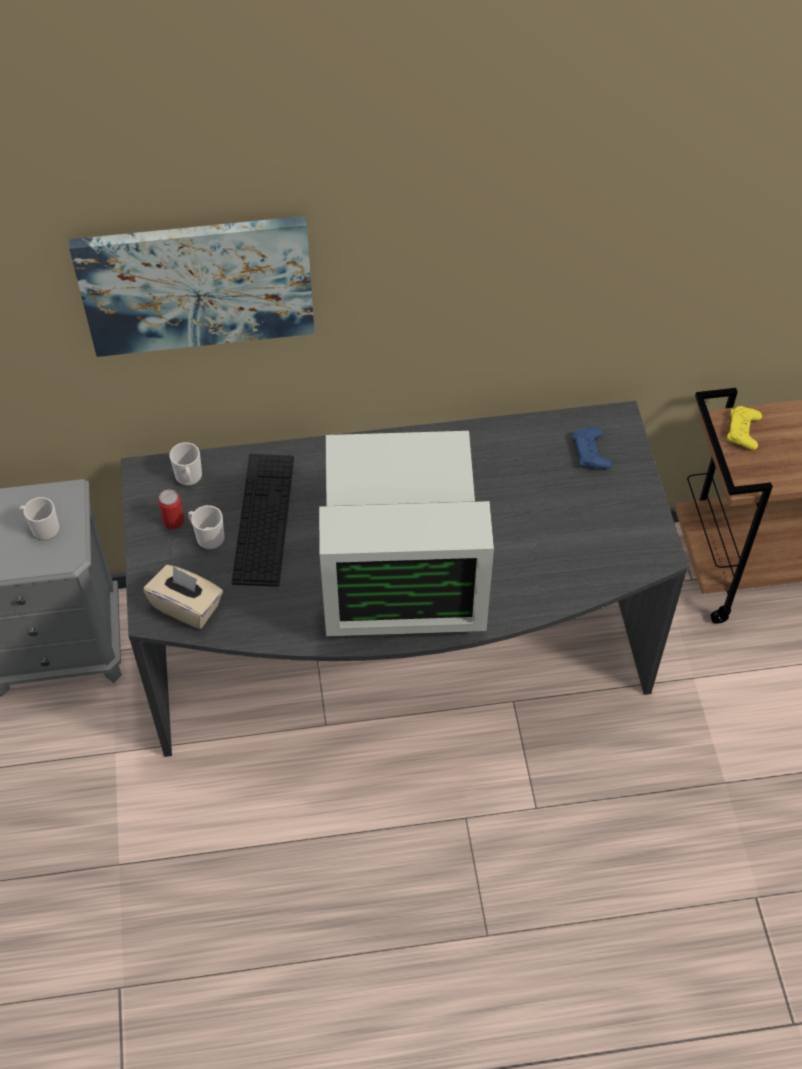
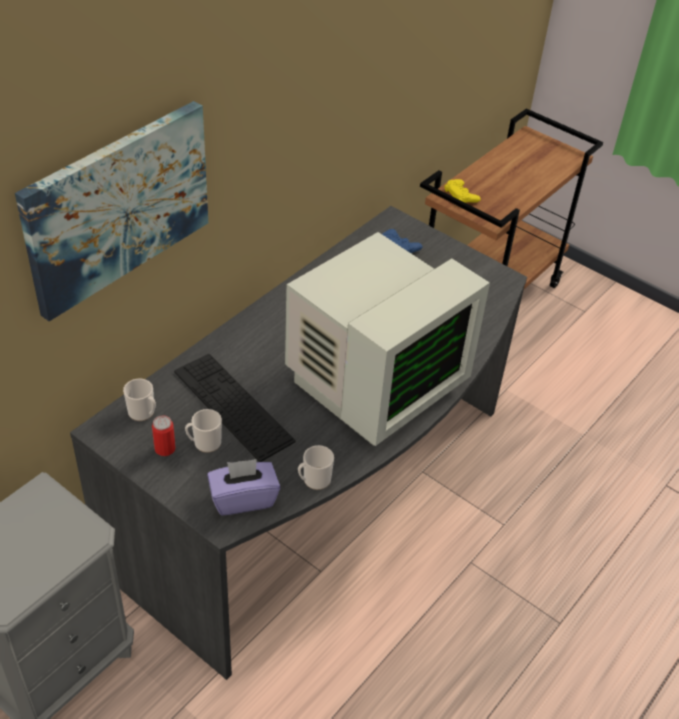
camera: 45 degrees left, 10 degrees down
mug [20,497,59,540] -> mug moved to [298,445,334,490]
beige tissue box [143,565,223,629] -> purple tissue box [207,459,280,515]

